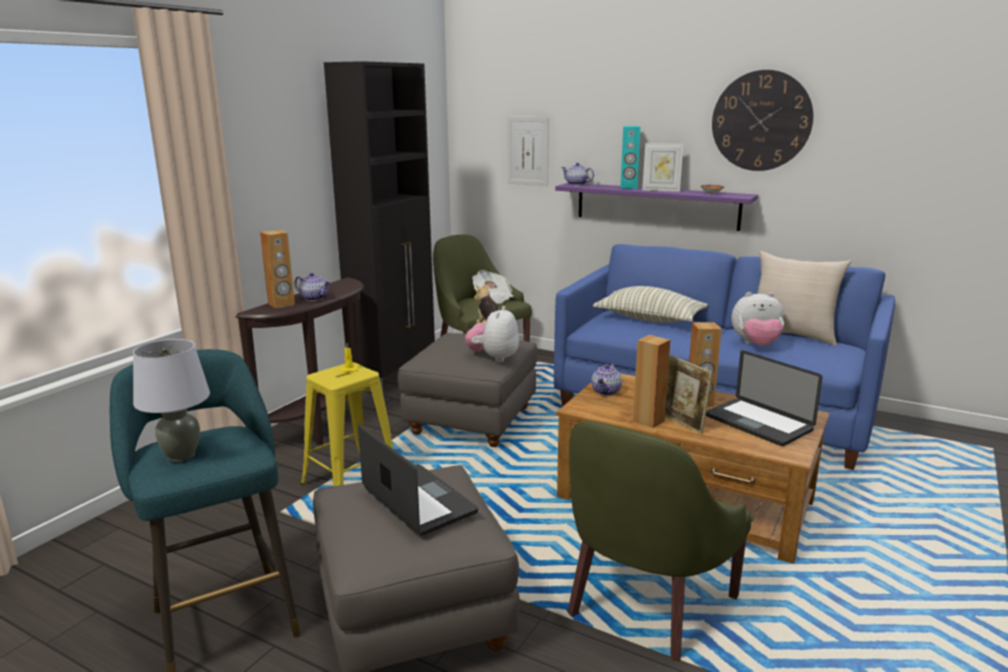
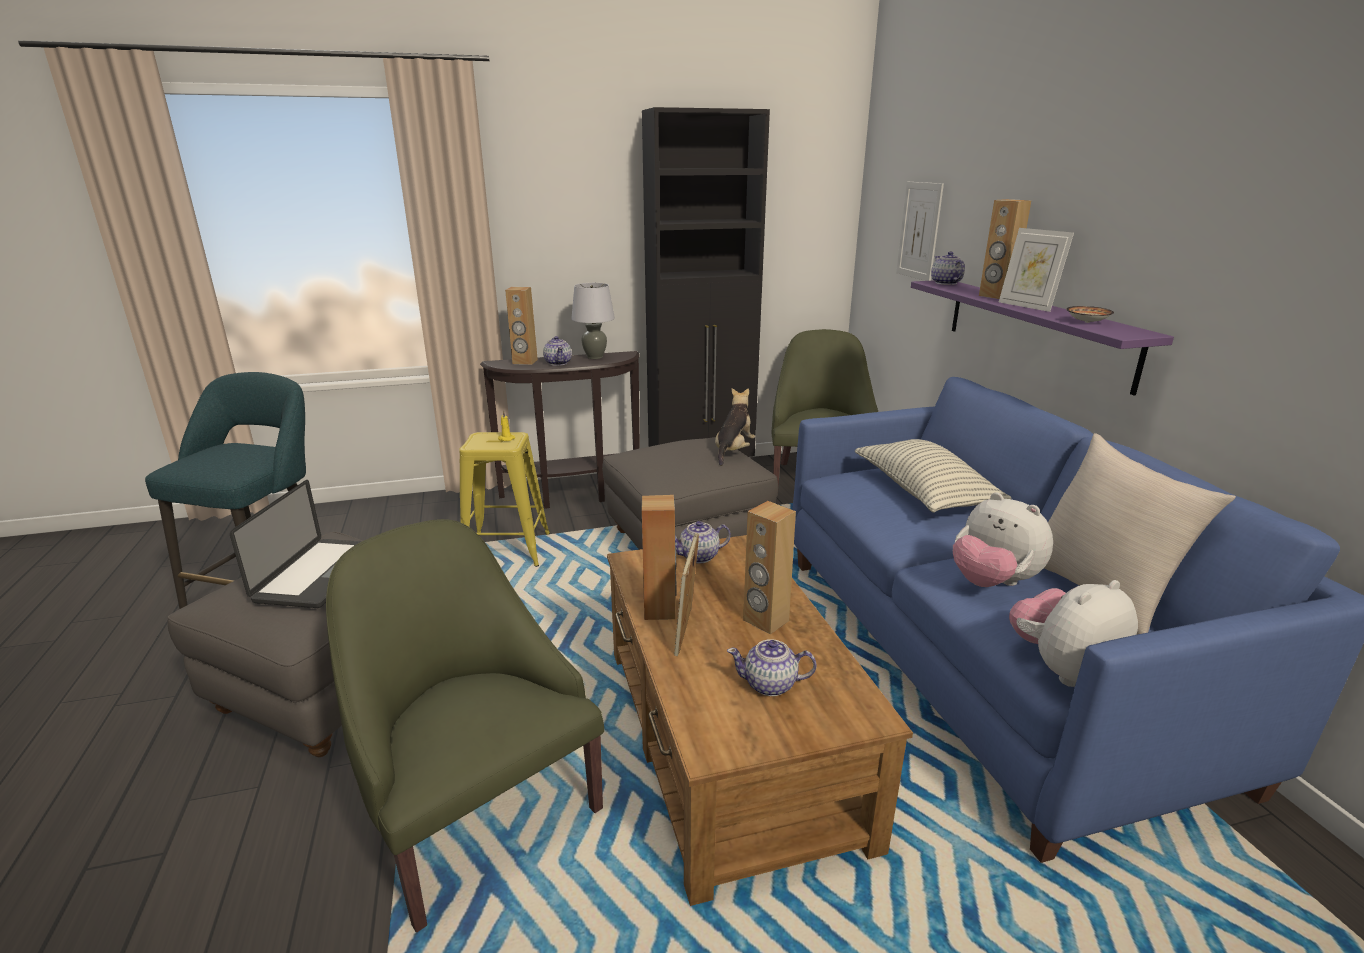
camera: 45 degrees right, 5 degrees up
grey table lamp [133,339,210,462] -> grey table lamp moved to [571,283,615,359]
plush toy [465,306,519,362] -> plush toy moved to [1009,580,1138,687]
newspaper [472,270,514,304] -> none
green armchair [567,421,751,661] -> green armchair turned 60 degrees clockwise [326,519,604,932]
turquoise speaker [620,126,640,189] -> brown speaker [979,199,1031,299]
laptop [706,350,823,446] -> teapot [727,639,817,696]
wall clock [712,70,813,171] -> none

